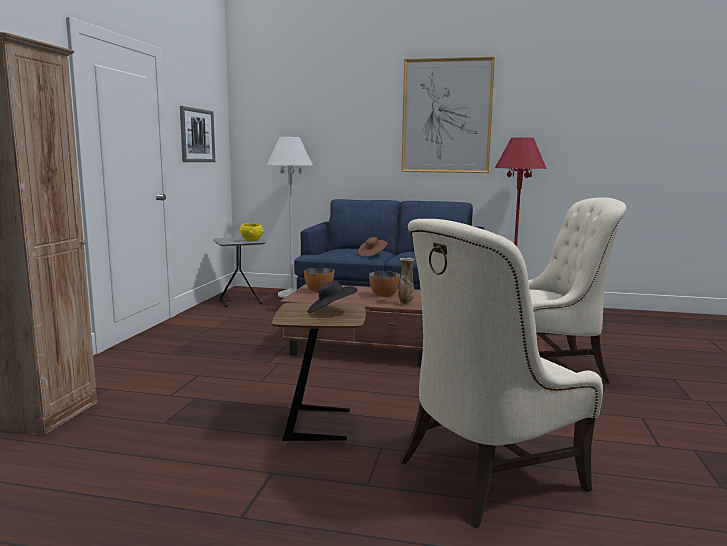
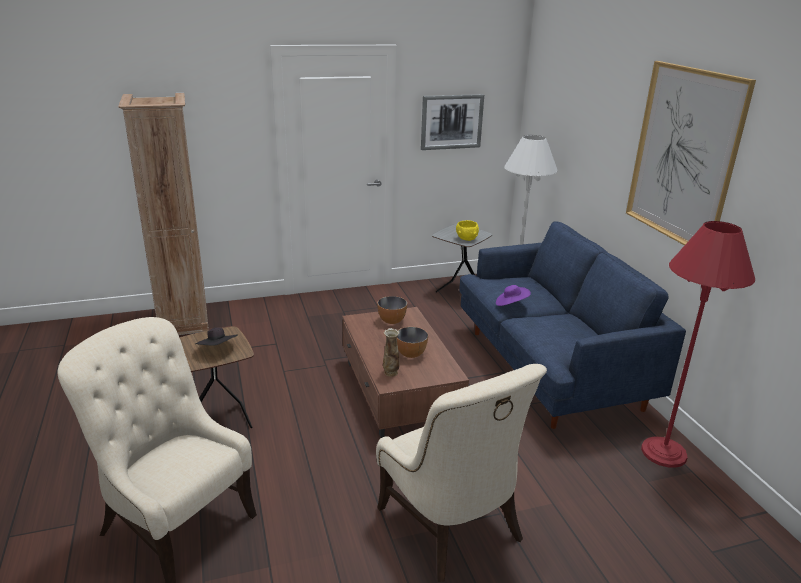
camera: 60 degrees right, 15 degrees up
brown hat [358,237,388,257] -> purple hat [496,285,531,306]

